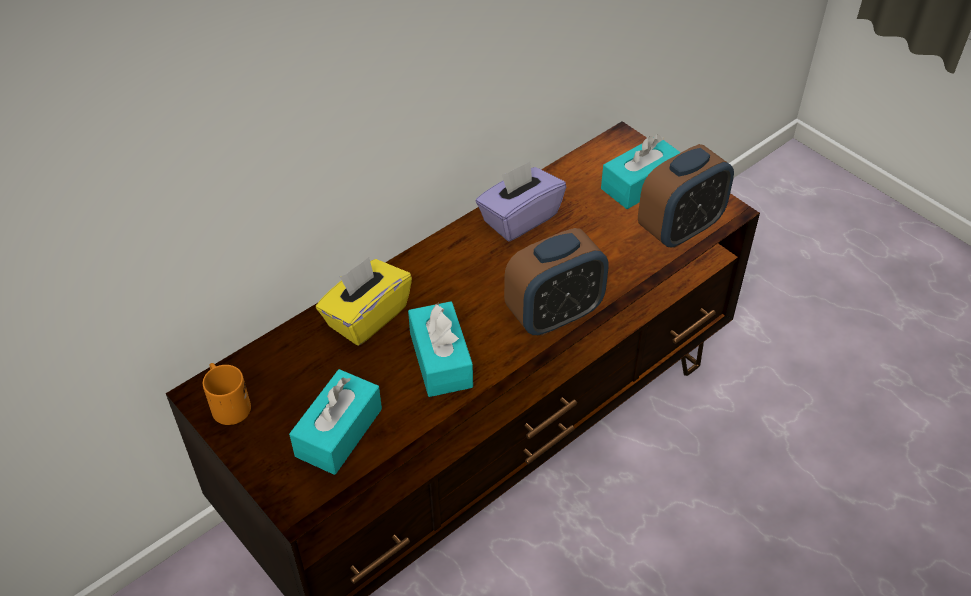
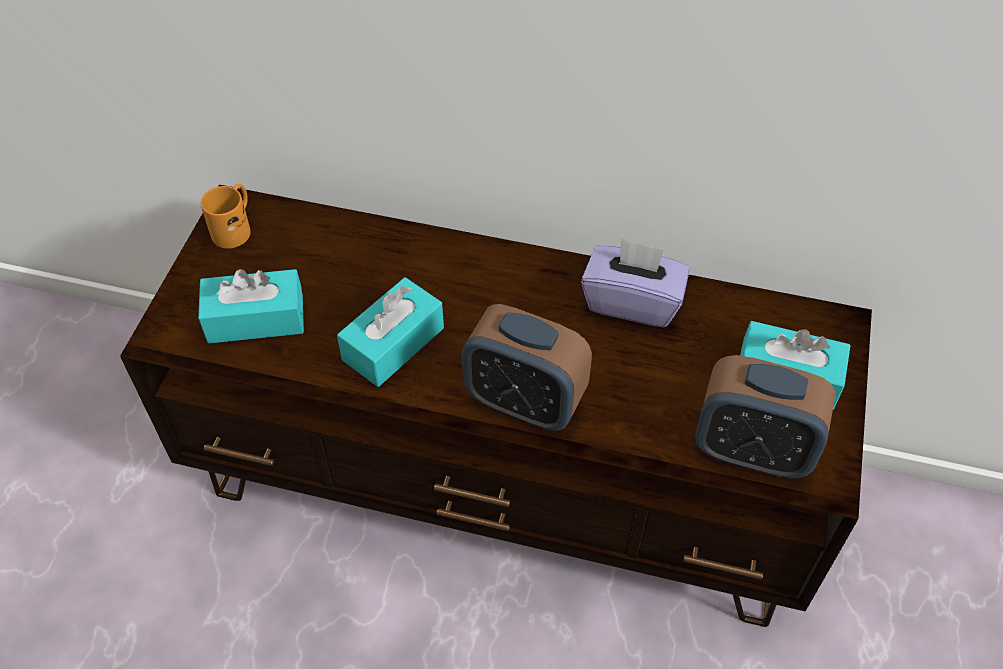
camera: 55 degrees right, 5 degrees up
yellow tissue box [316,257,412,346] -> none

